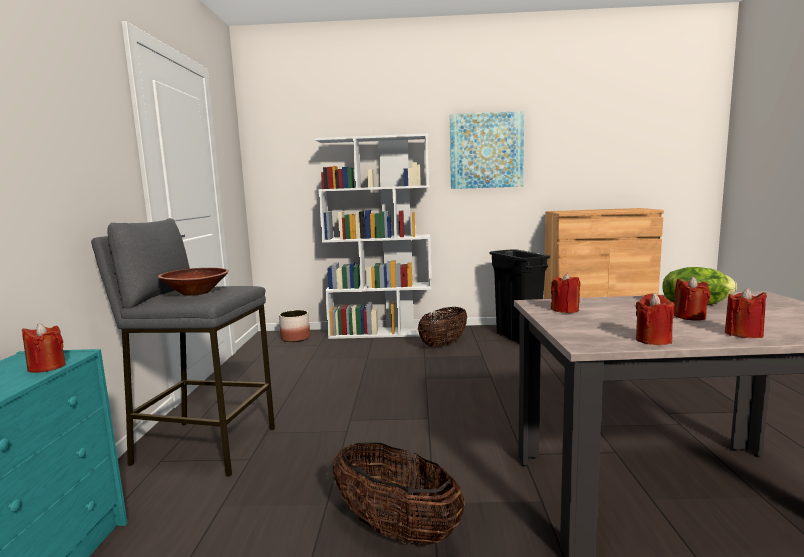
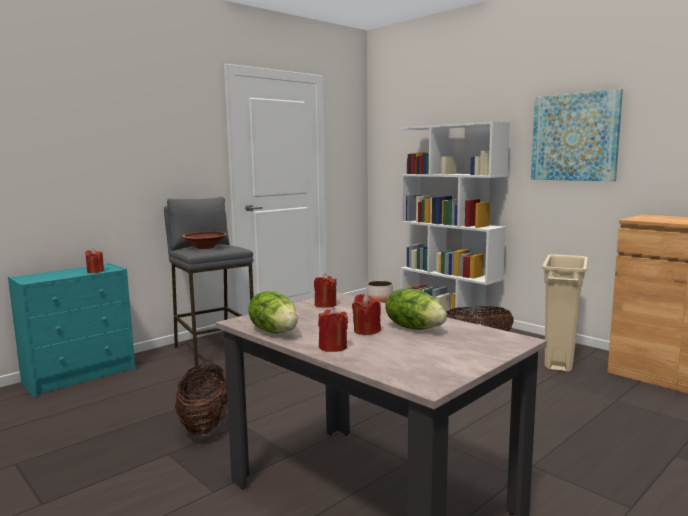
camera: 45 degrees right, 0 degrees up
black trash can [490,249,550,344] -> beige trash can [542,254,588,372]
red candle [636,293,674,345] -> lettuce [248,292,298,333]

